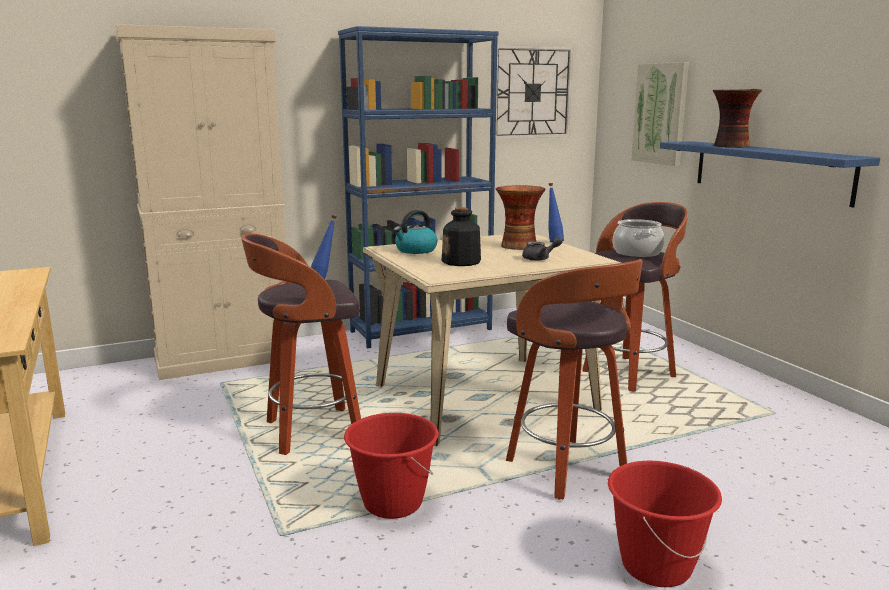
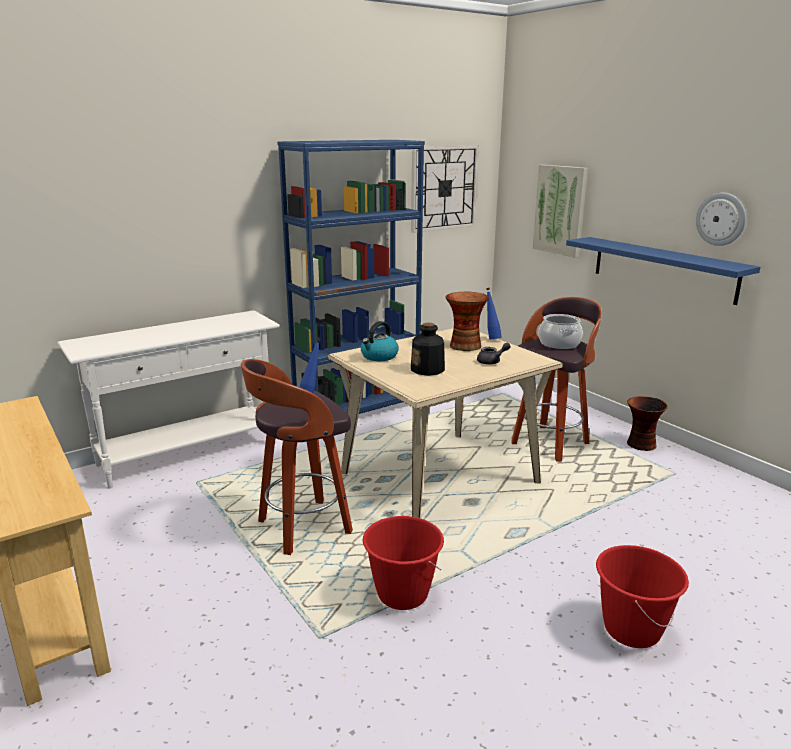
camera: 10 degrees left, 5 degrees up
beige cabinet [116,24,286,380] -> white console table [58,310,280,489]
stool [506,259,643,500] -> none
vase [713,89,762,148] -> vase moved to [627,396,668,451]
none -> wall clock [696,193,746,246]

